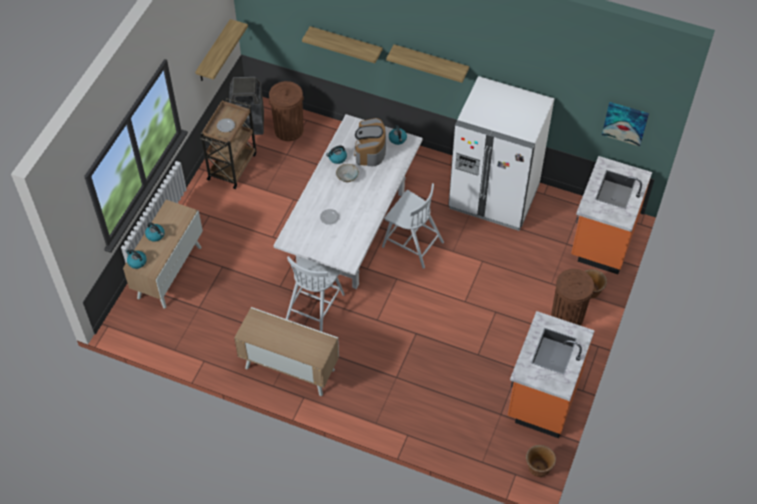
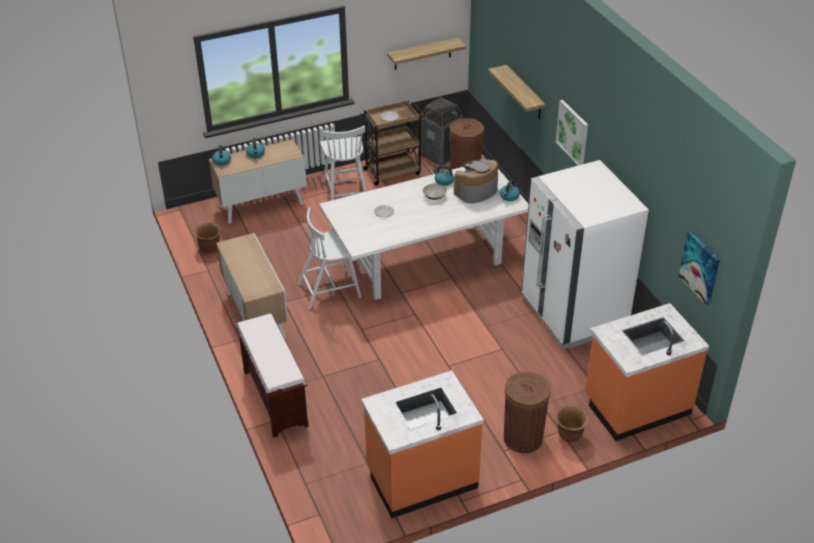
camera: 45 degrees right, 15 degrees down
white chair [382,183,444,269] -> white chair moved to [320,126,367,201]
shelf [386,44,469,83] -> picture [556,100,588,166]
brown planter [526,445,556,477] -> brown planter moved to [193,222,221,253]
none -> brown bench [235,313,309,437]

